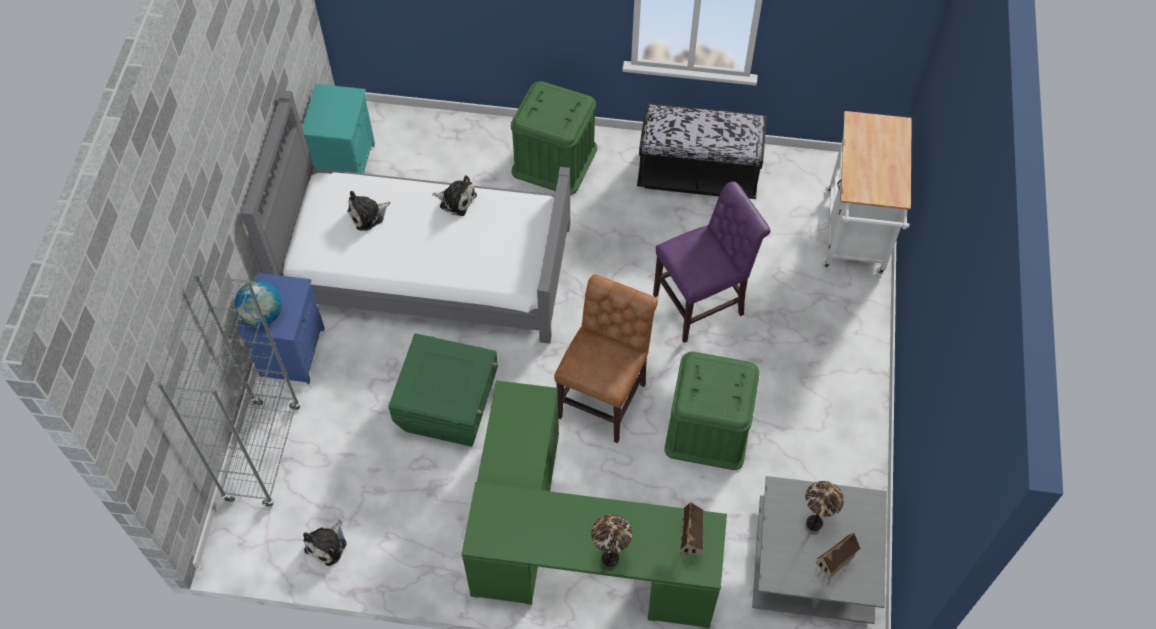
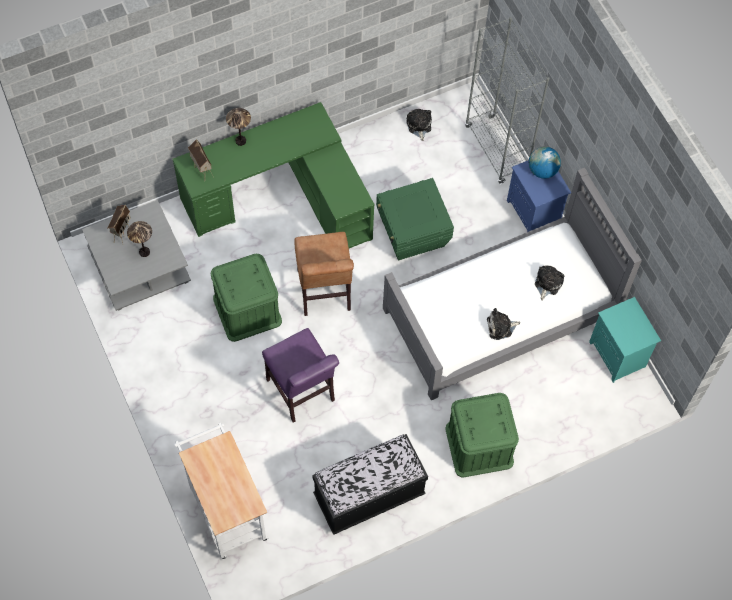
camera: 145 degrees right, 5 degrees up
purple chair [653,181,770,343] -> purple chair turned 60 degrees counterclockwise [262,328,339,423]

